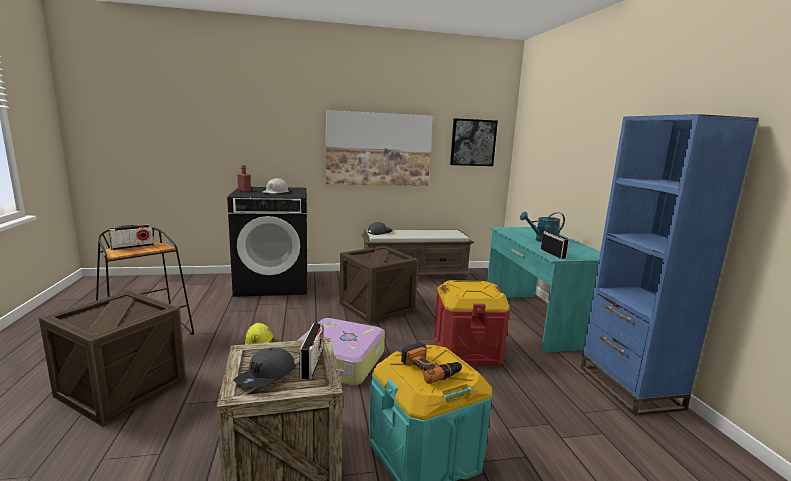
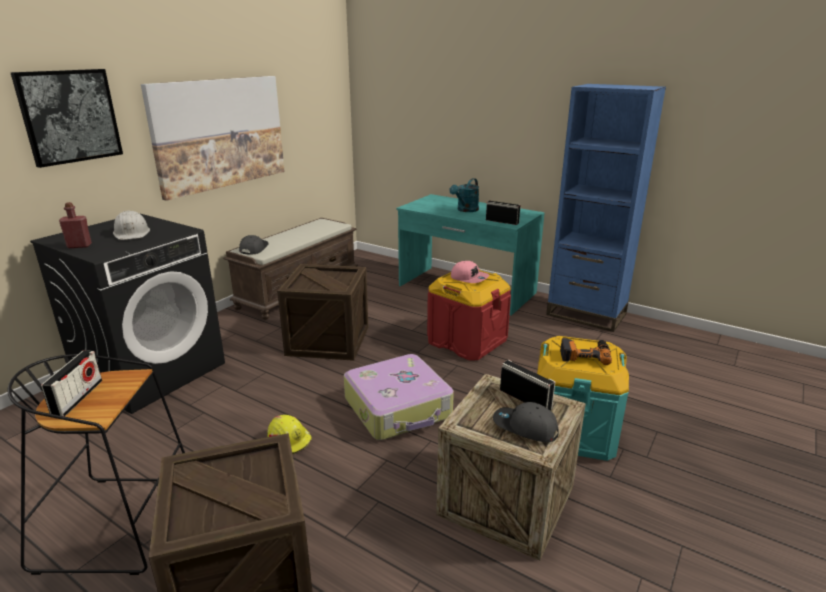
camera: 45 degrees left, 10 degrees up
grey cap [233,347,295,387] -> grey cap turned 135 degrees clockwise [493,402,559,442]
picture [450,118,498,166] -> picture moved to [10,69,123,168]
none -> pink cap [451,261,489,283]

